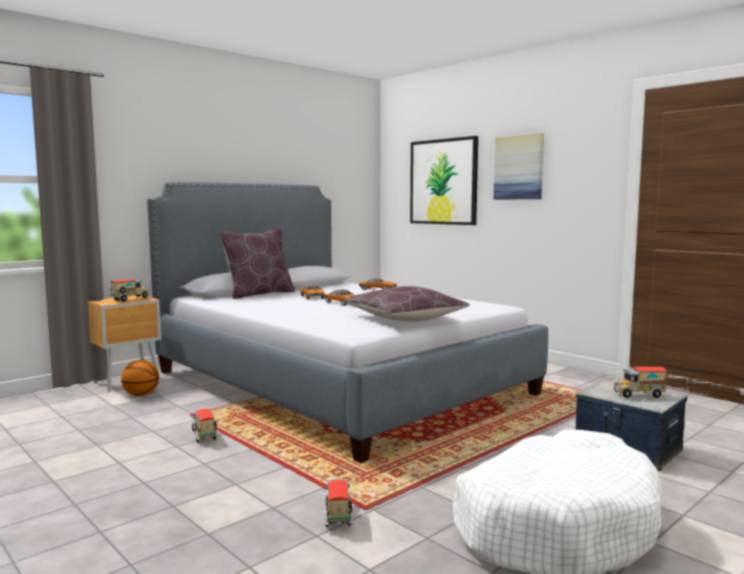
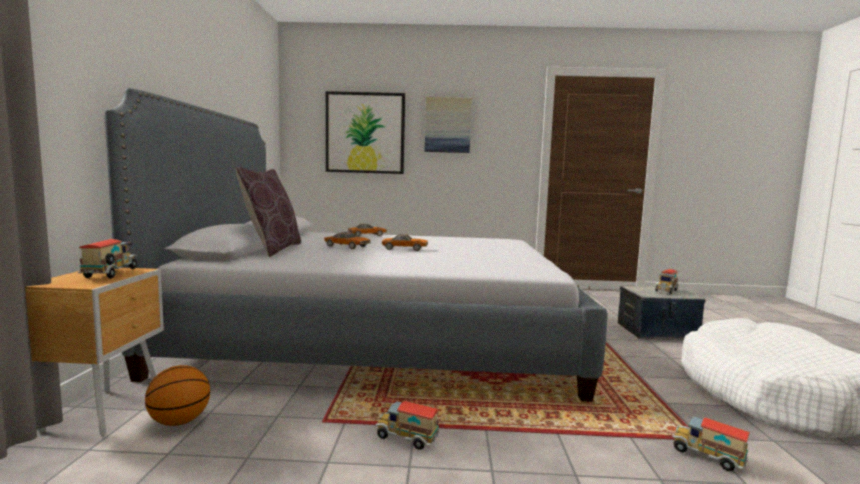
camera: 45 degrees left, 0 degrees up
brown pillow [345,286,470,322] -> none

